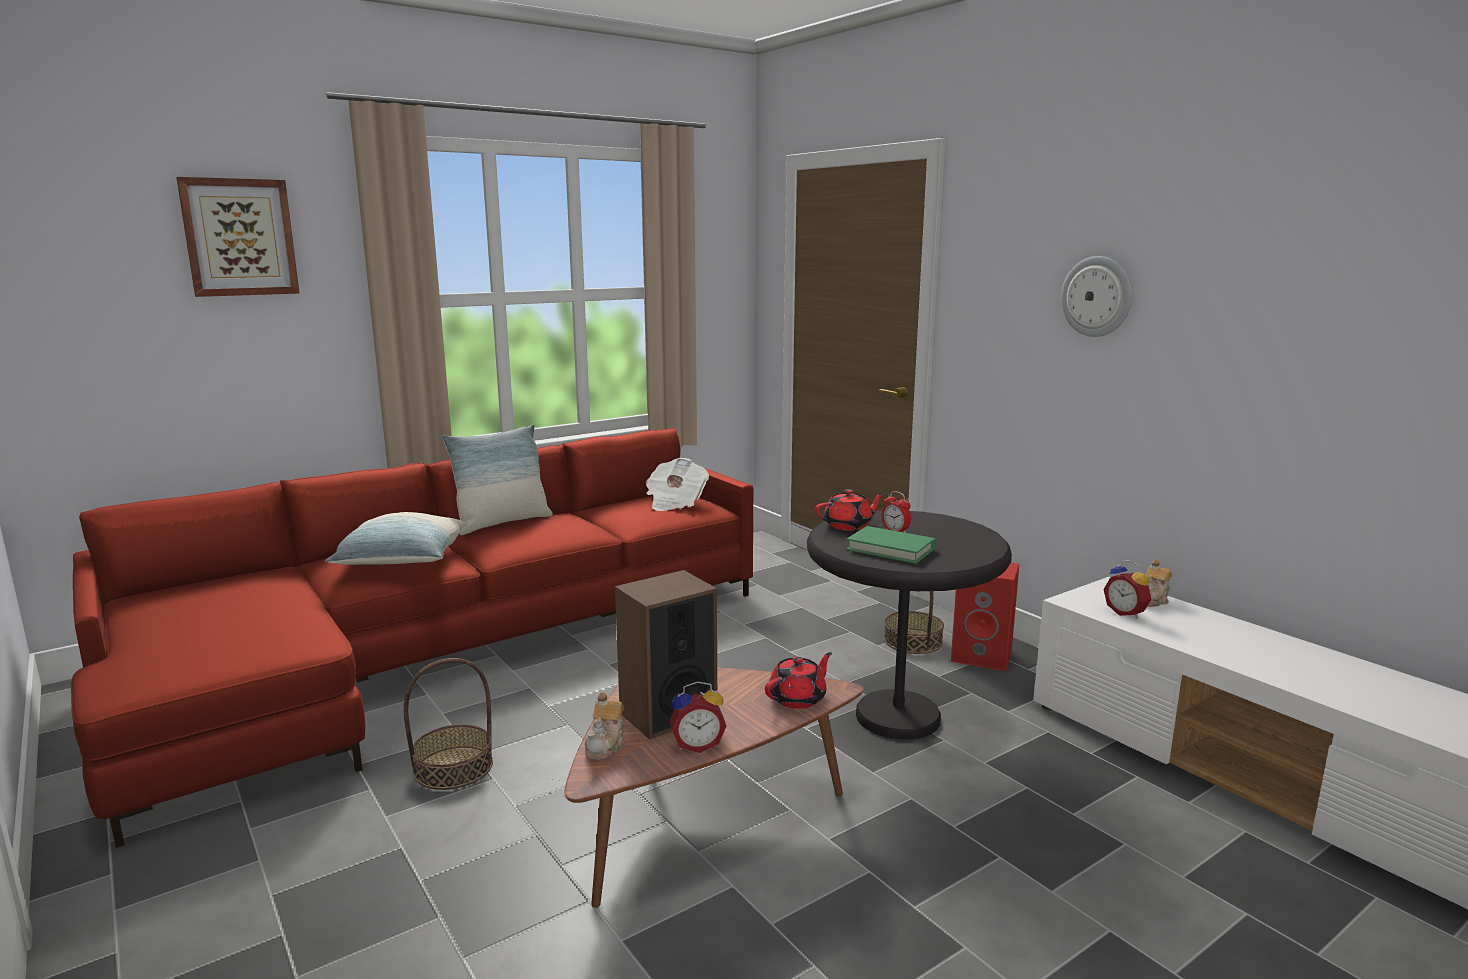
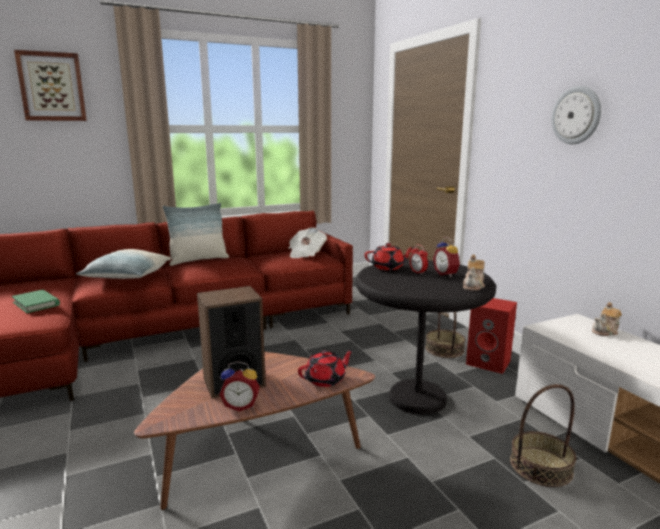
camera: 10 degrees right, 0 degrees up
basket [404,658,493,790] -> basket moved to [510,384,576,487]
teapot [585,692,626,760] -> teapot moved to [463,255,485,291]
green book [846,526,936,564] -> green book moved to [12,290,60,313]
alarm clock [1104,560,1152,619] -> alarm clock moved to [433,237,460,278]

